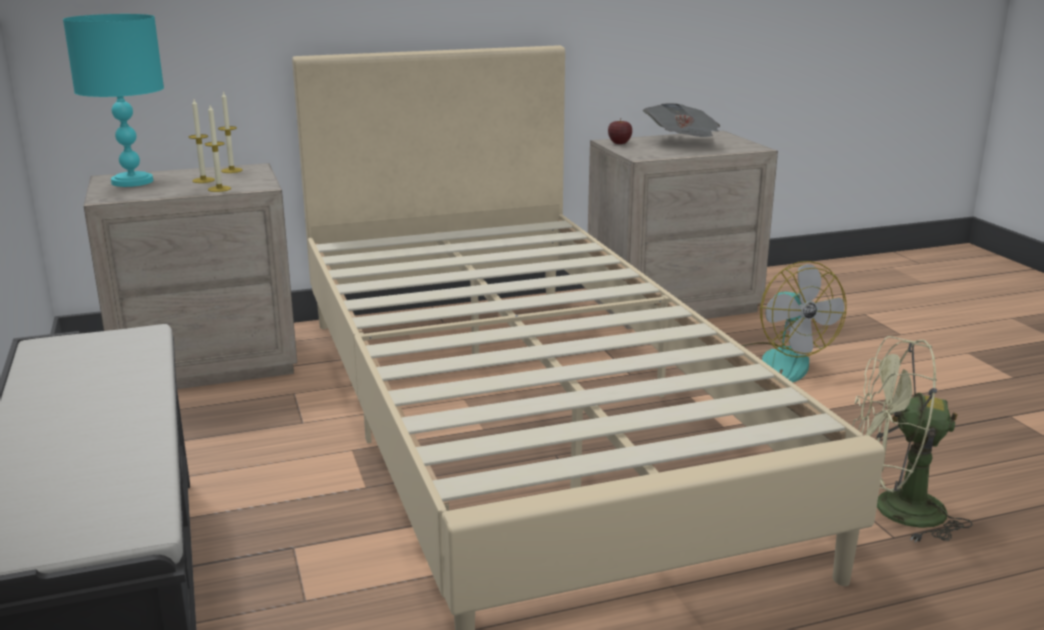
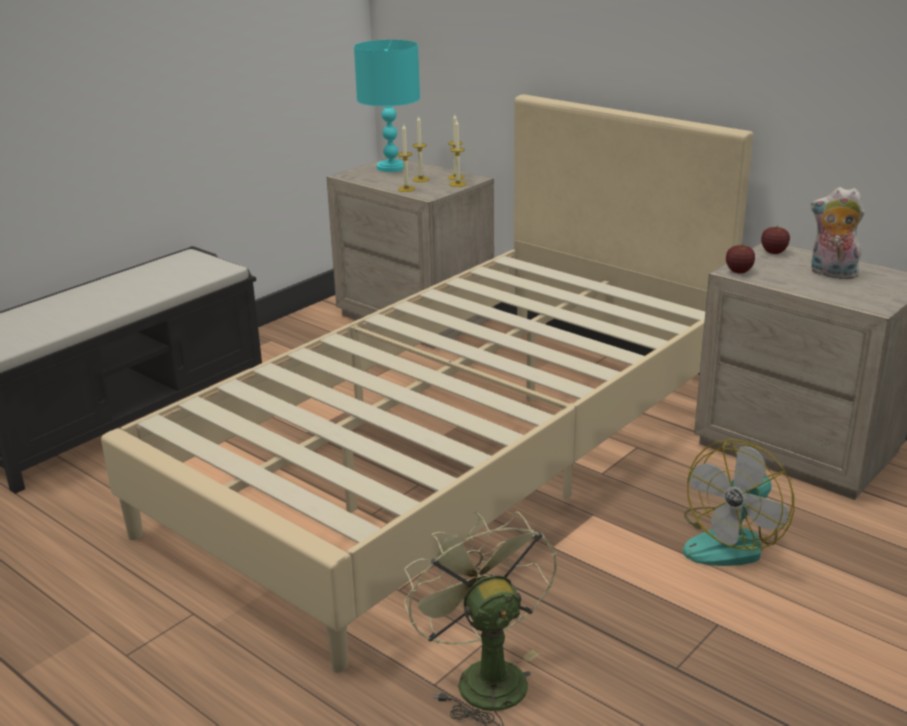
camera: 60 degrees right, 5 degrees up
newspaper [643,103,721,137] -> plush toy [811,187,865,279]
none -> candle [449,120,467,187]
none -> apple [726,244,755,273]

